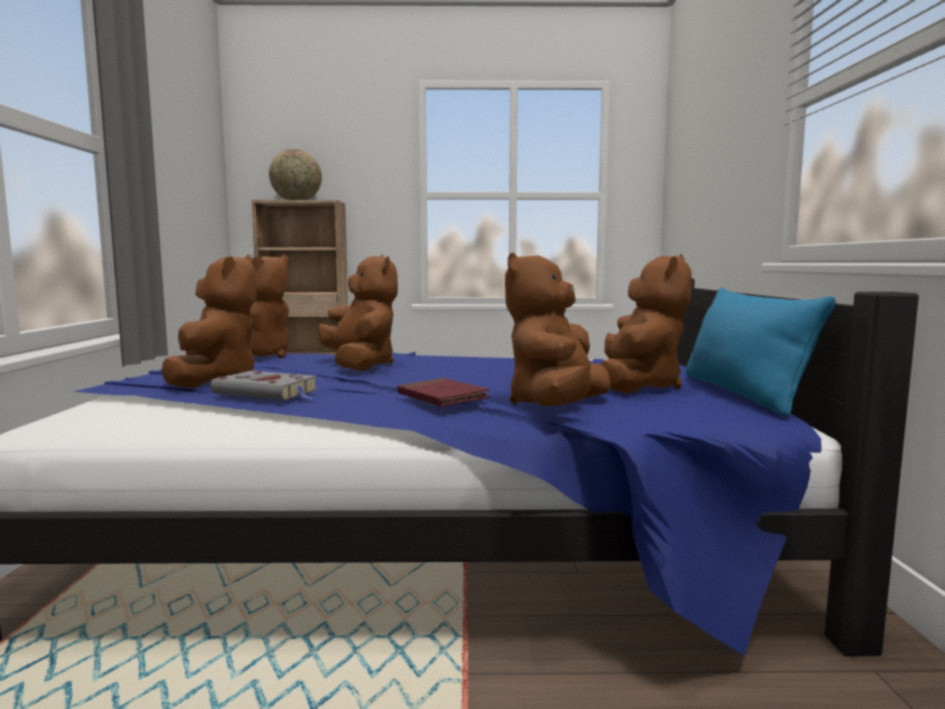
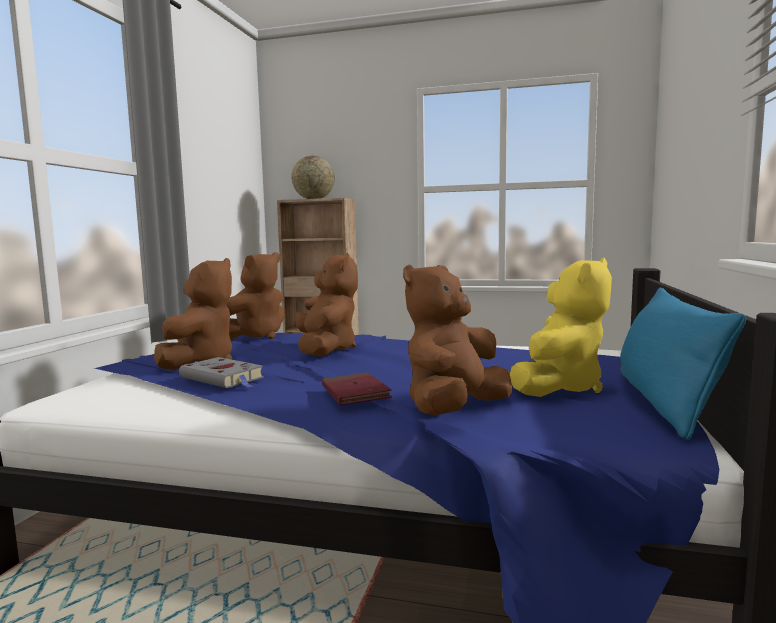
camera: 15 degrees right, 0 degrees up
brown plush toy [599,254,692,393] -> yellow plush toy [510,257,612,397]

